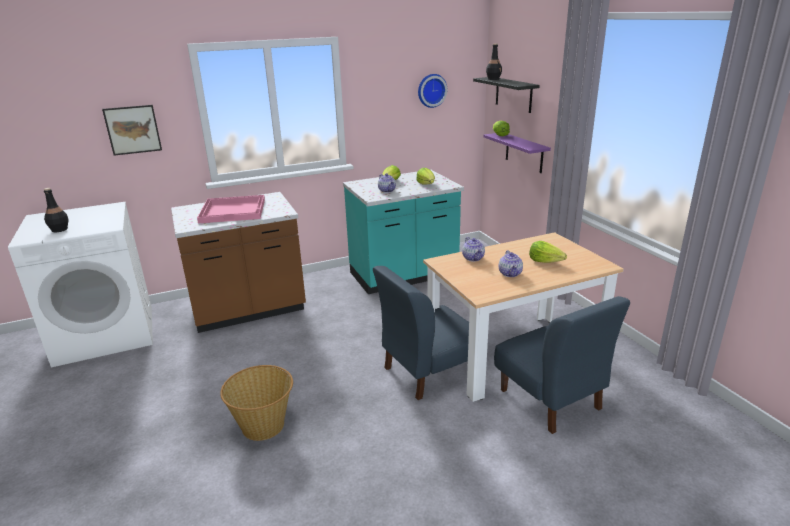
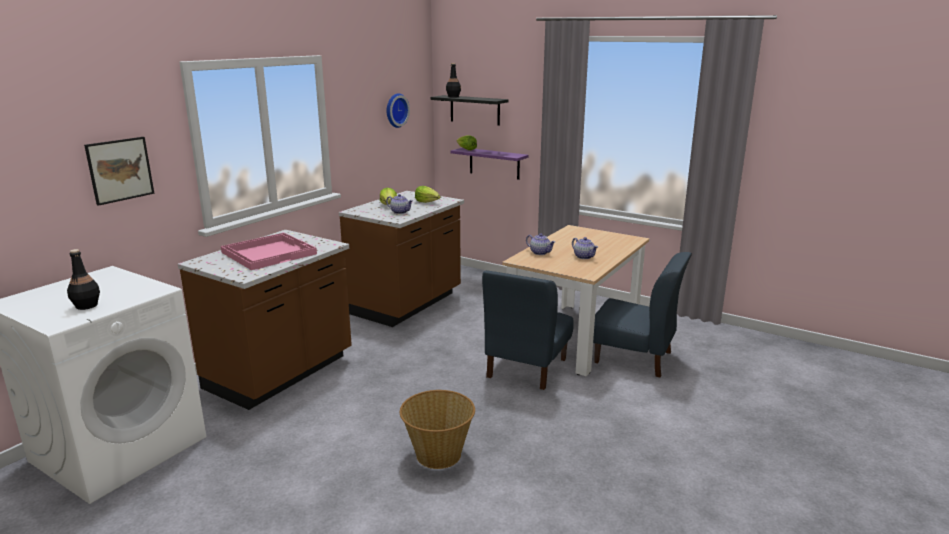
camera: 35 degrees left, 5 degrees down
turquoise counter [343,170,464,294] -> brown counter [339,191,464,327]
lettuce [529,241,567,263] -> none

